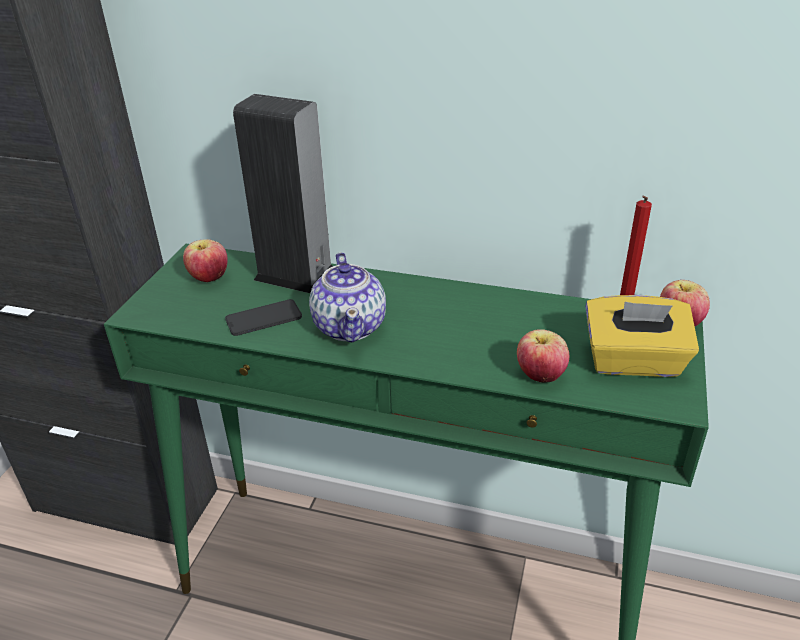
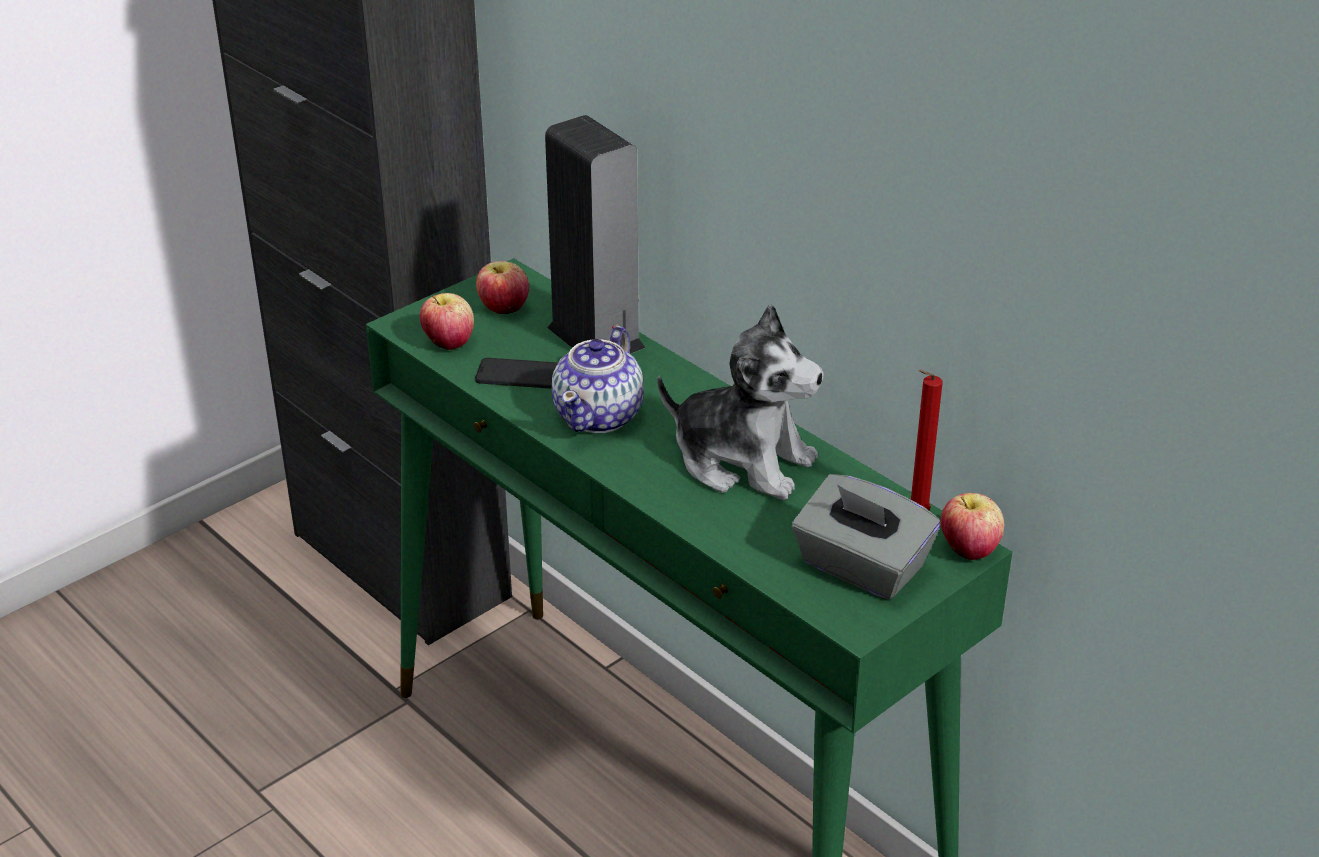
camera: 30 degrees right, 0 degrees up
apple [517,329,569,383] -> apple moved to [420,293,474,350]
yellow tissue box [585,295,699,377] -> grey tissue box [792,474,940,600]
none -> plush toy [657,304,824,500]

